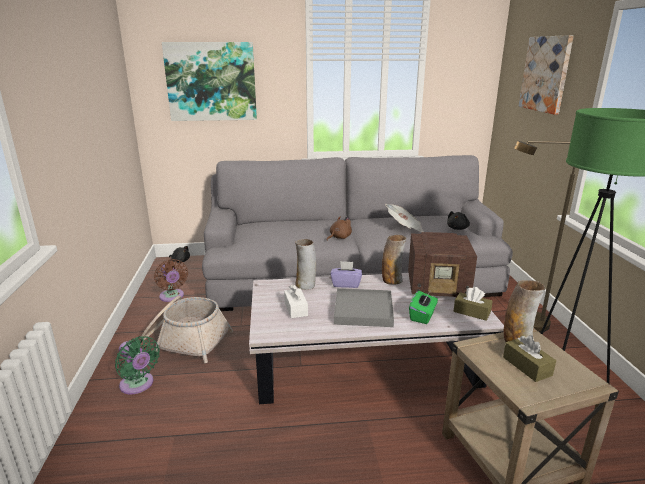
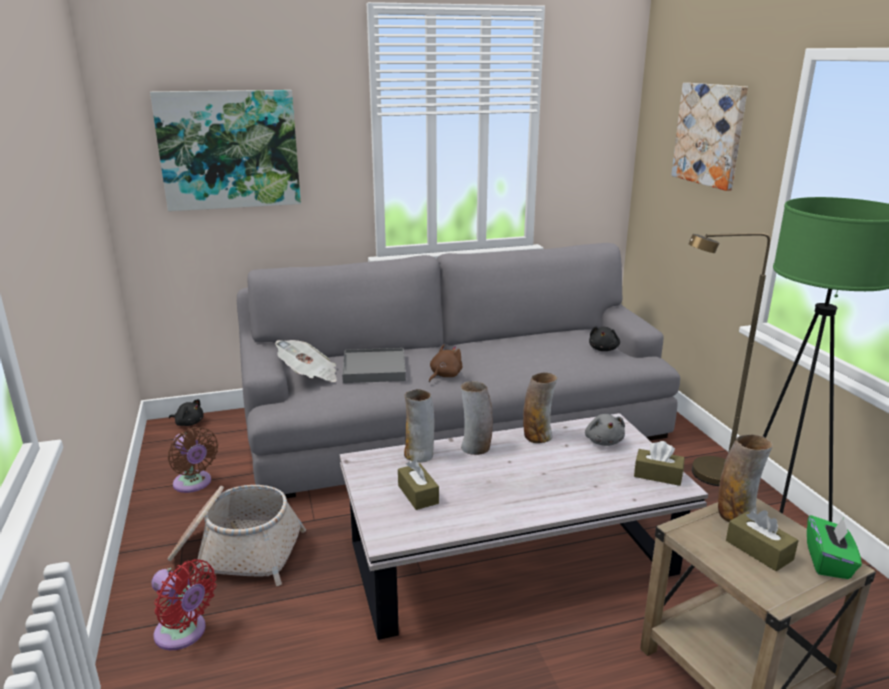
camera: 10 degrees left, 0 degrees up
green fan [115,336,160,395] -> red fan [151,559,217,650]
white tissue box [284,284,308,318] -> brown tissue box [398,460,439,510]
purple tissue box [330,261,362,288] -> vase [461,381,493,455]
grey tray [334,288,394,327] -> grey tray moved to [342,348,406,383]
newspaper [385,204,424,232] -> newspaper moved to [275,340,337,382]
radio [408,232,477,297] -> grey plush toy [585,414,625,446]
green tissue box [409,291,438,324] -> green tissue box moved to [807,515,862,579]

